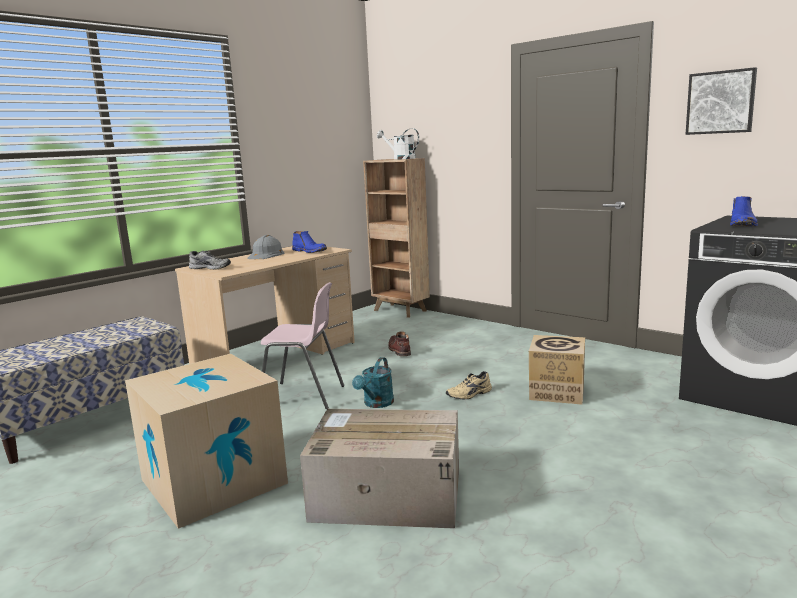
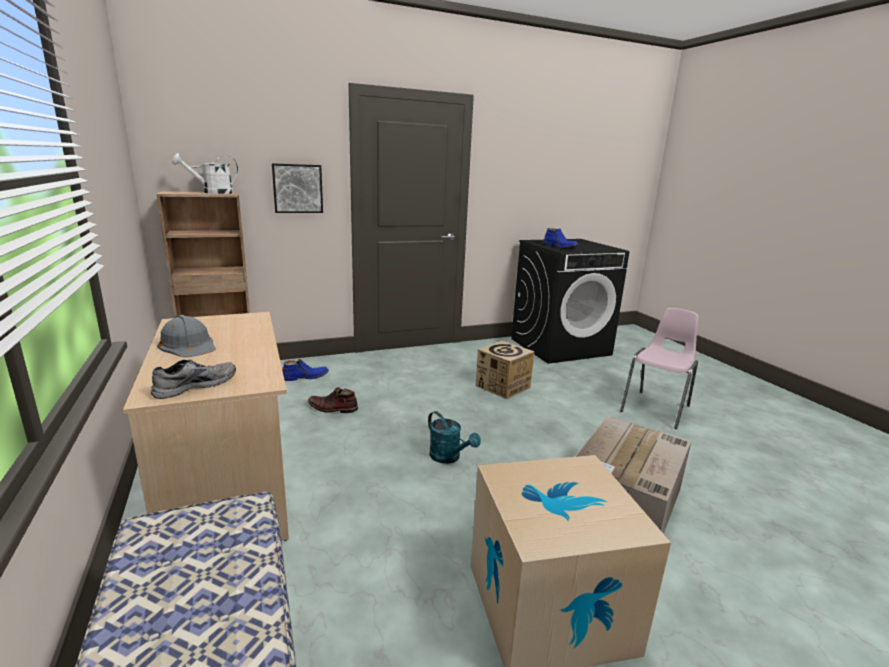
camera: 65 degrees left, 5 degrees up
pink chair [261,282,344,409] -> pink chair moved to [620,308,699,429]
blue boot [292,231,327,253] -> blue boot moved to [282,359,329,381]
beige shoe [446,371,492,400] -> none
picture [685,67,757,135] -> picture moved to [272,163,323,213]

